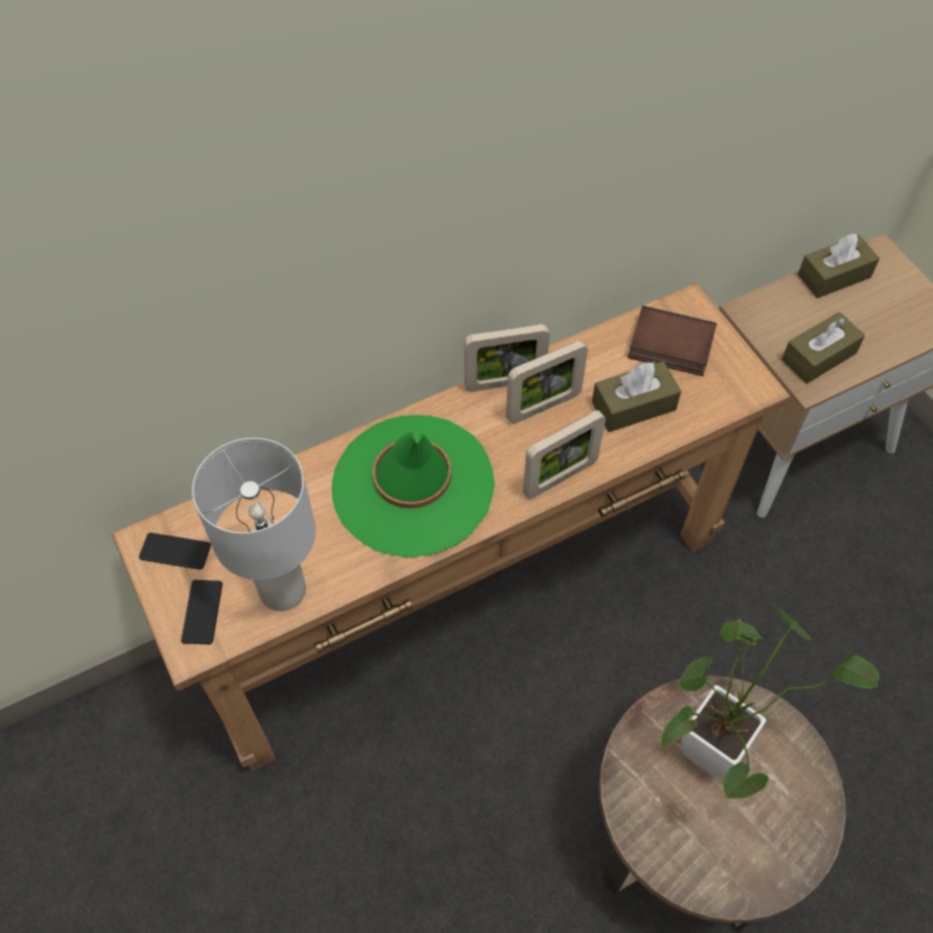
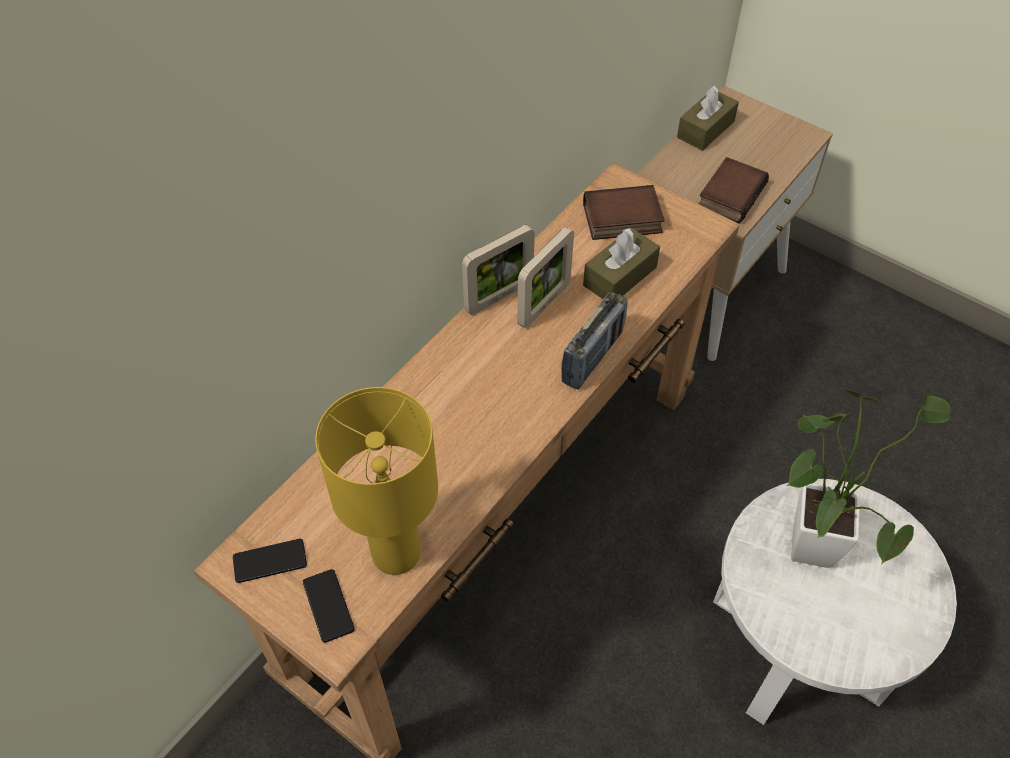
camera: 25 degrees left, 5 degrees down
white table lamp [192,438,316,611] -> yellow table lamp [315,387,438,575]
green hat [332,415,495,558] -> none
picture frame [523,410,606,499] -> radio [561,292,628,390]
brown side table [599,675,846,932] -> white side table [713,479,957,725]
brown tissue box [782,312,865,384] -> book [699,157,769,224]

